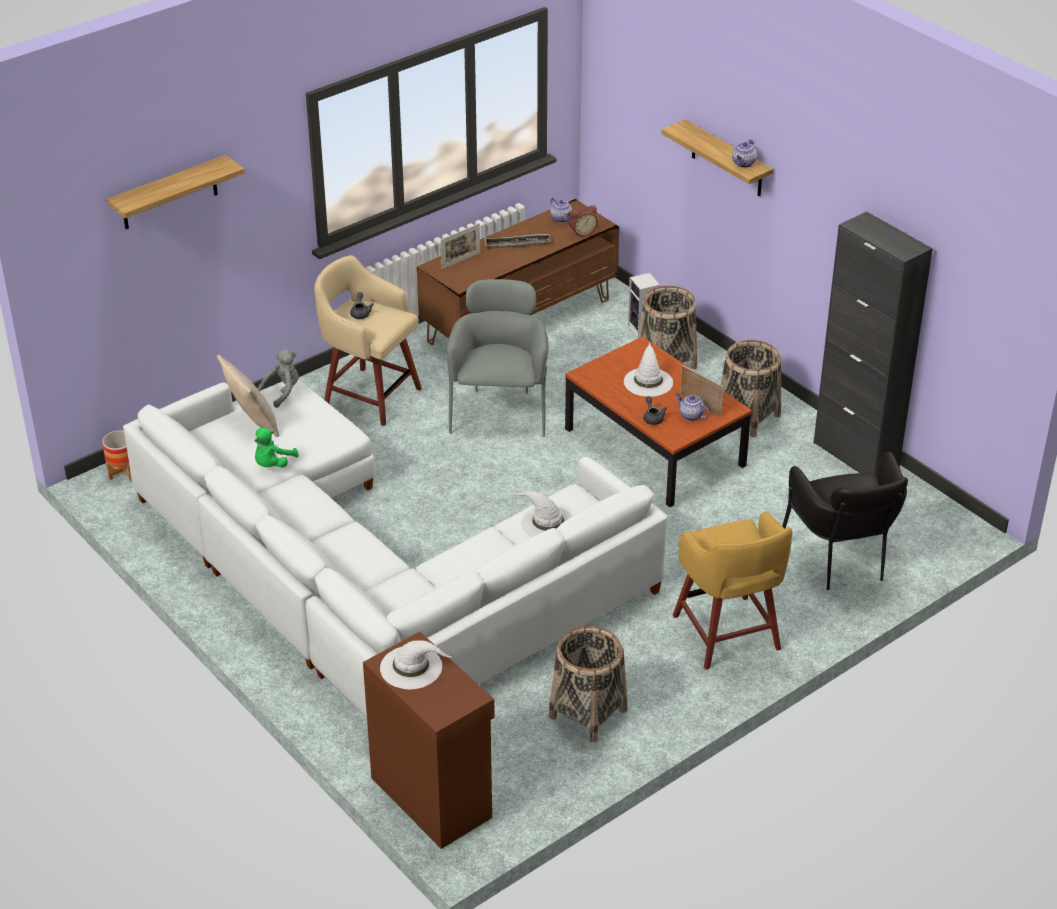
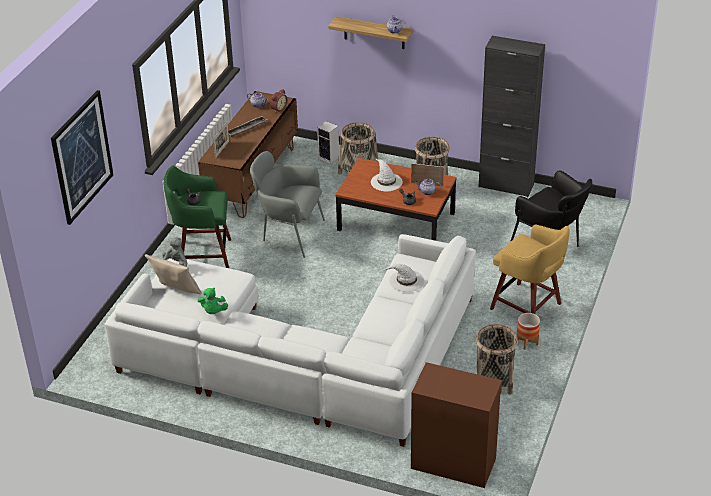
camera: 30 degrees left, 0 degrees up
planter [102,430,132,481] -> planter moved to [517,313,540,350]
shelf [107,155,245,229] -> picture [51,90,113,225]
beige stool [314,255,422,426] -> green stool [163,166,231,268]
white hat [380,640,451,689] -> none
grey armchair [447,279,549,437] -> grey armchair turned 45 degrees counterclockwise [250,151,325,258]

